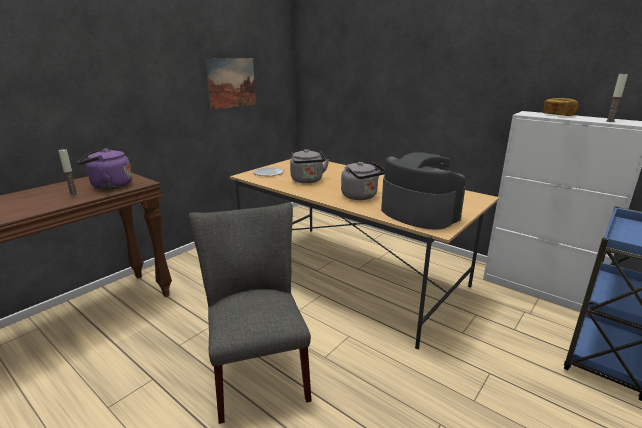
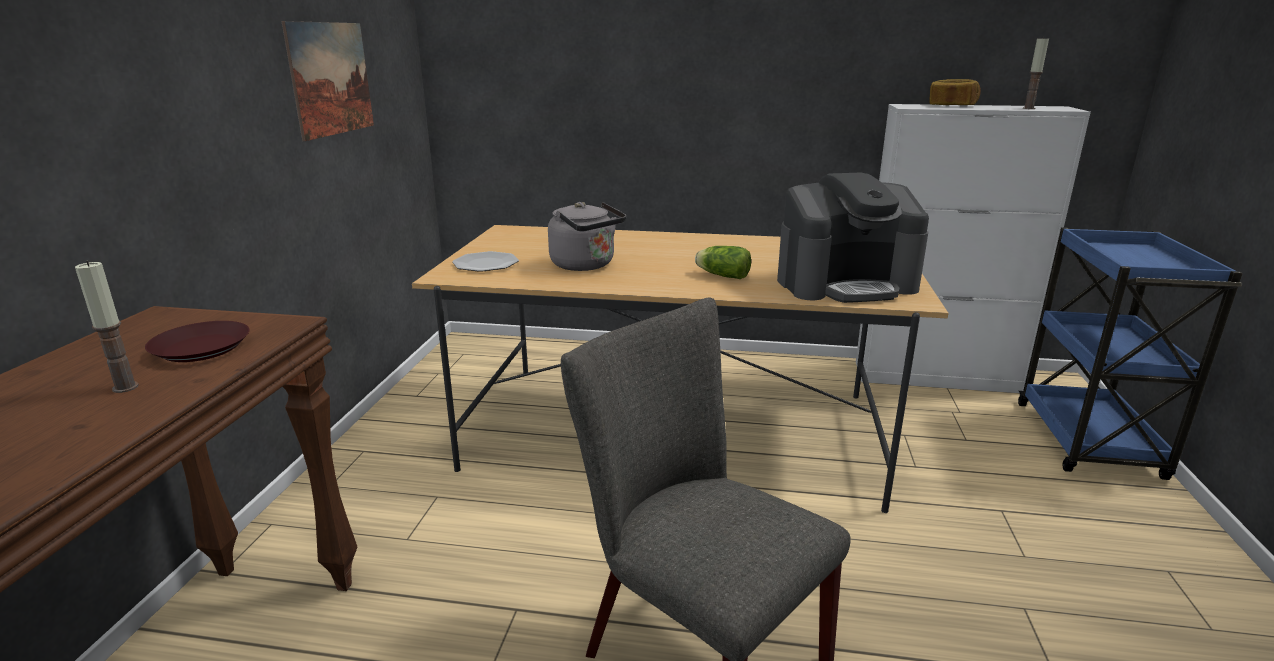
camera: 30 degrees left, 0 degrees up
purple kettle [78,148,132,190] -> brown plate [145,321,249,362]
grey kettle [341,162,385,200] -> lettuce [695,246,751,279]
coffee machine [381,152,466,229] -> coffee machine turned 150 degrees clockwise [777,172,929,303]

